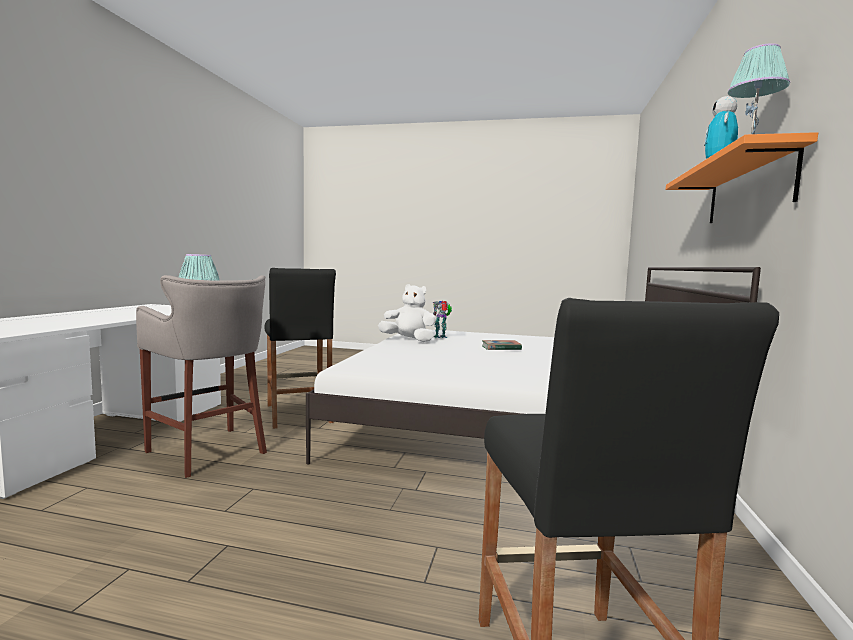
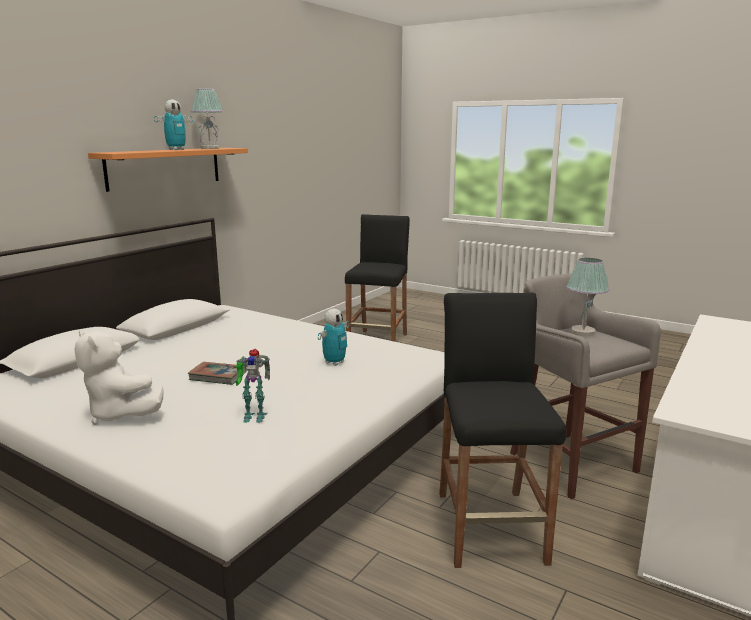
camera: 160 degrees left, 10 degrees up
white plush toy [378,284,436,342] -> white plush toy moved to [75,330,164,425]
none -> toy robot [318,309,349,366]

